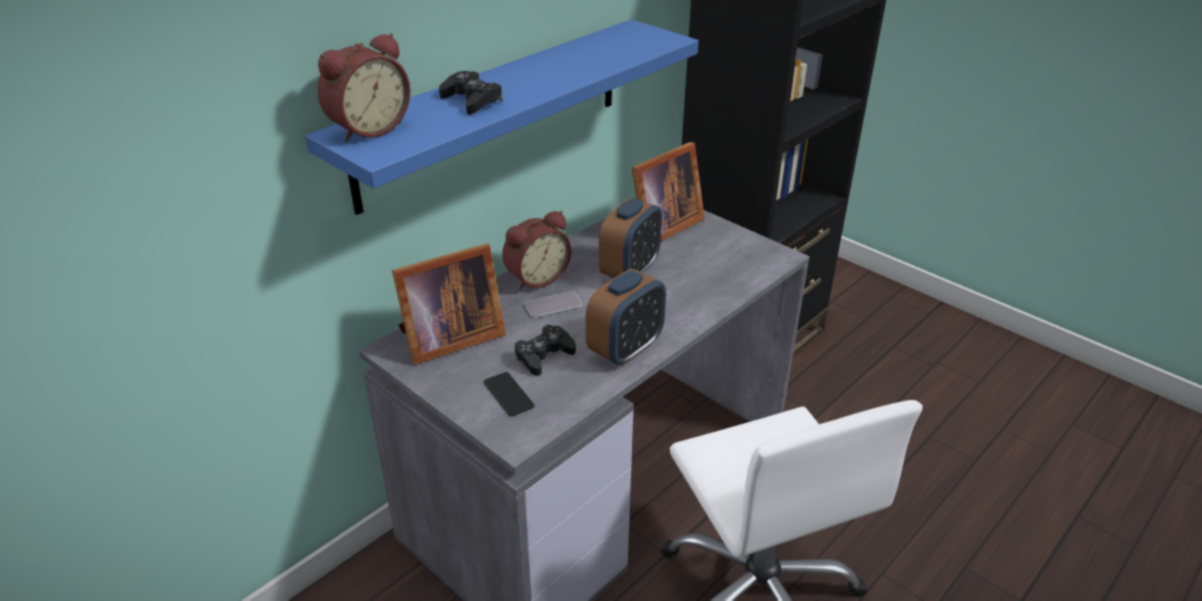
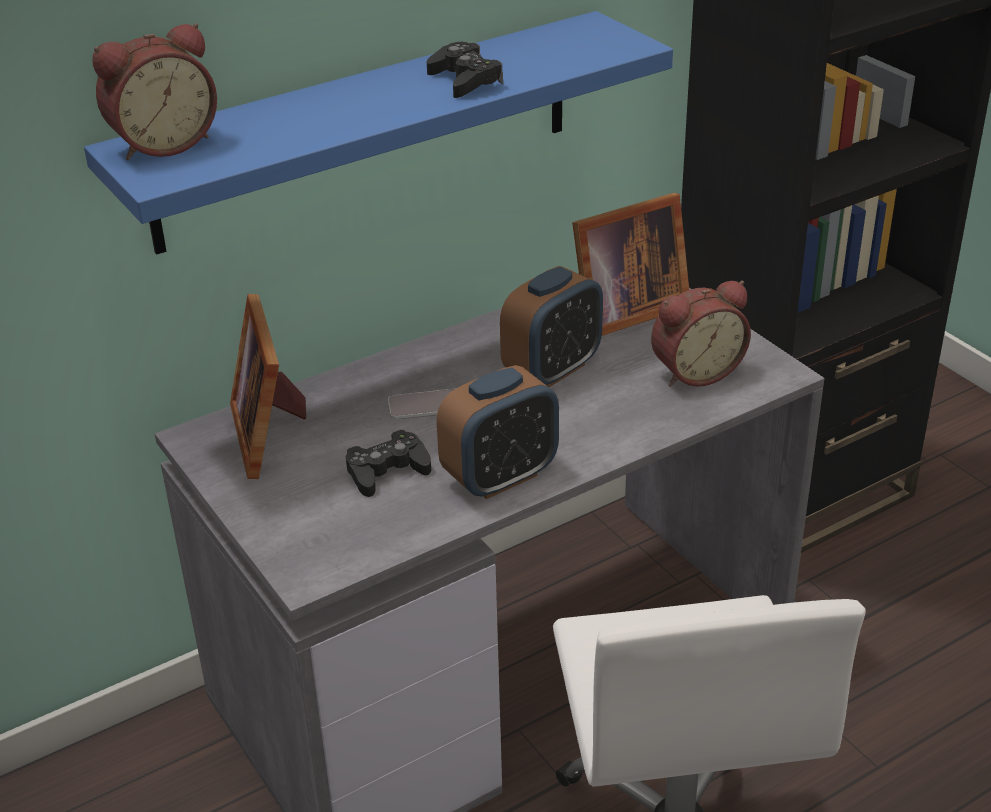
camera: 15 degrees right, 0 degrees up
picture frame [392,243,506,365] -> picture frame turned 90 degrees clockwise [230,294,306,479]
black game controller [439,71,503,115] -> black game controller moved to [427,42,503,98]
phone [484,372,535,417] -> none
alarm clock [502,211,571,290] -> alarm clock moved to [651,281,751,387]

